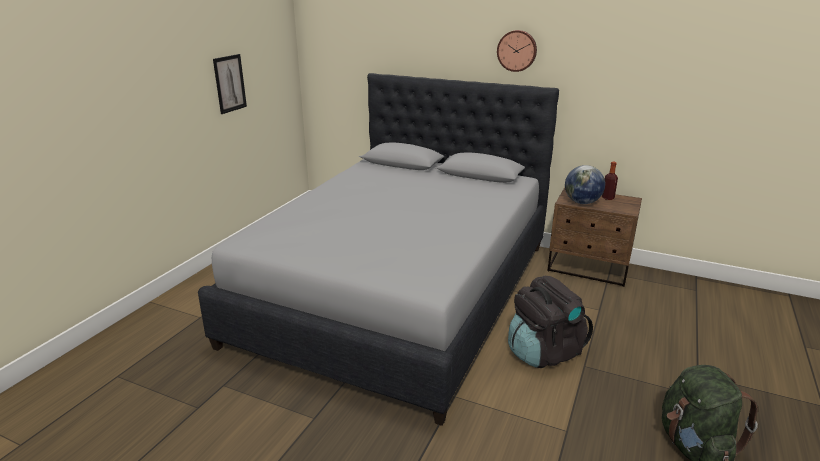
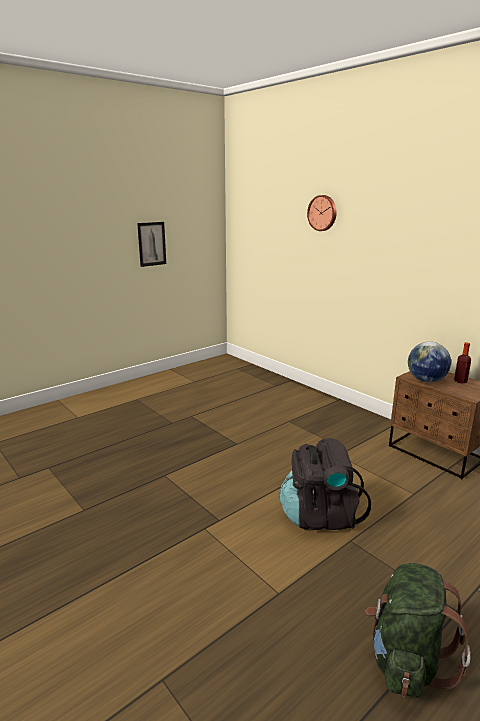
camera: 25 degrees right, 5 degrees down
grey bed [198,73,559,426] -> none
wall clock [497,30,537,72] -> wall clock moved to [307,195,337,231]

